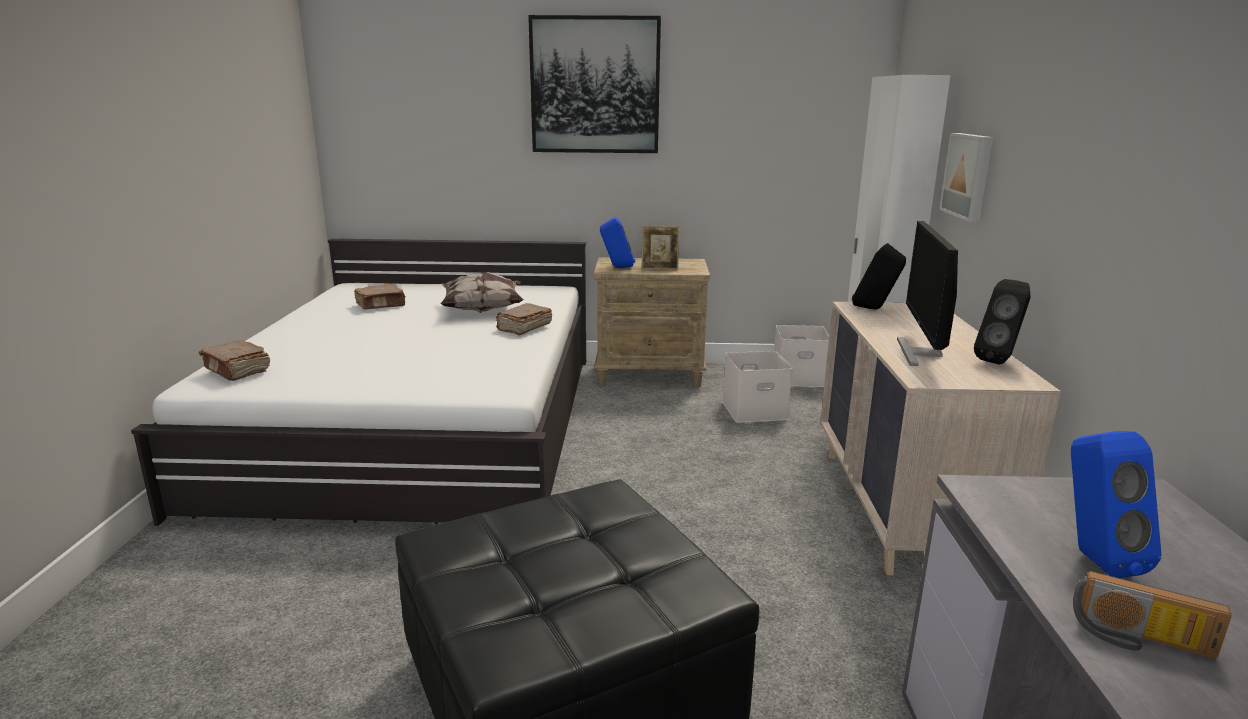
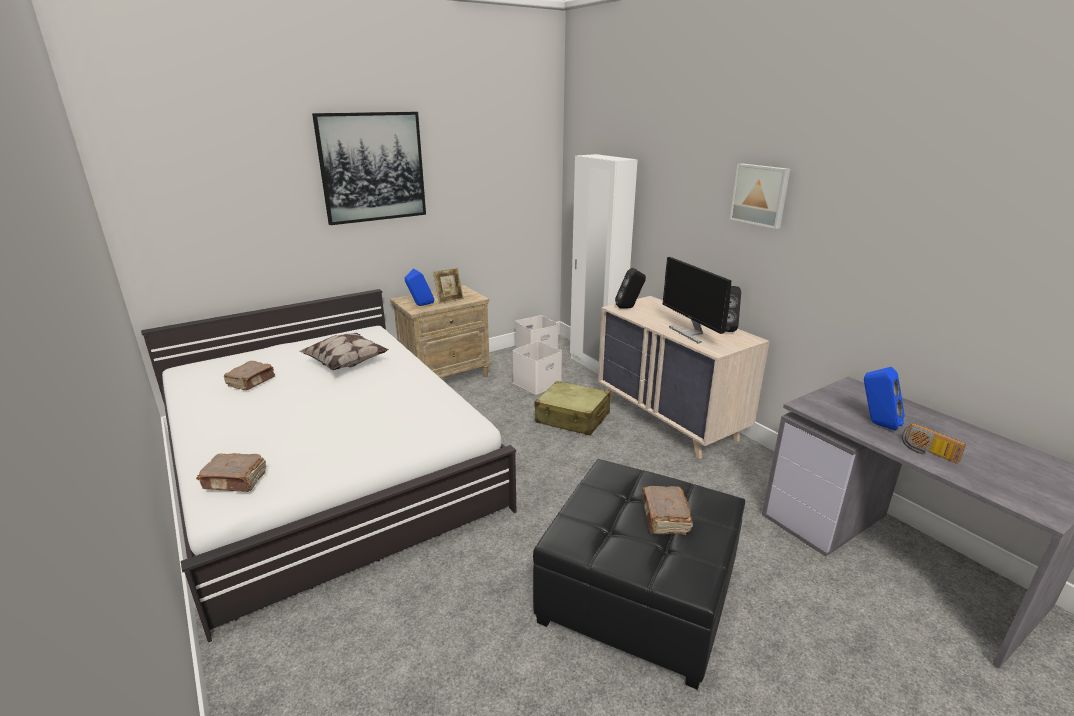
camera: 35 degrees left, 5 degrees up
brown book [496,303,552,335] -> brown book moved to [642,486,693,535]
picture [939,133,993,222] -> picture moved to [730,163,790,229]
radio [1073,571,1232,659] -> radio turned 60 degrees clockwise [902,423,966,464]
none -> beige suitcase [534,381,610,436]

